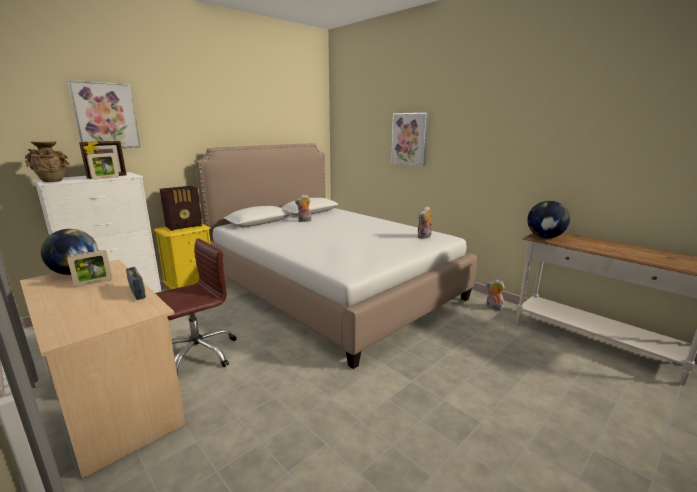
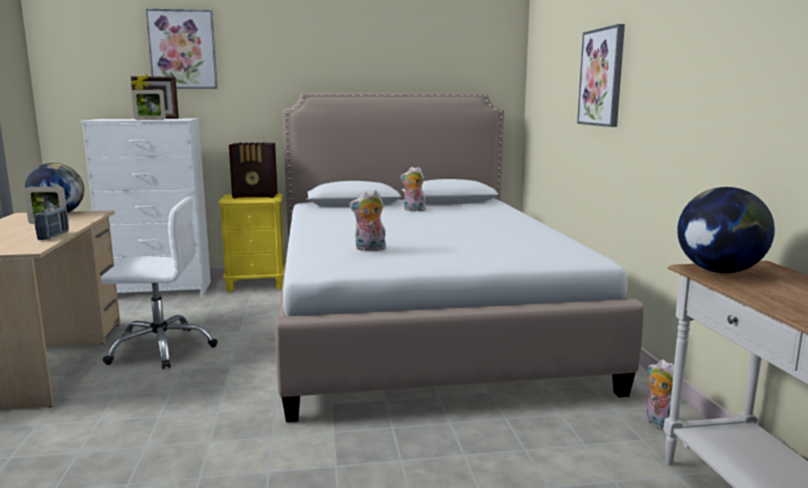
camera: 35 degrees right, 5 degrees down
beige vase [25,141,70,182] -> none
brown office chair [155,238,237,376] -> white office chair [101,197,218,369]
plush toy [418,206,432,239] -> plush toy moved to [349,190,386,251]

